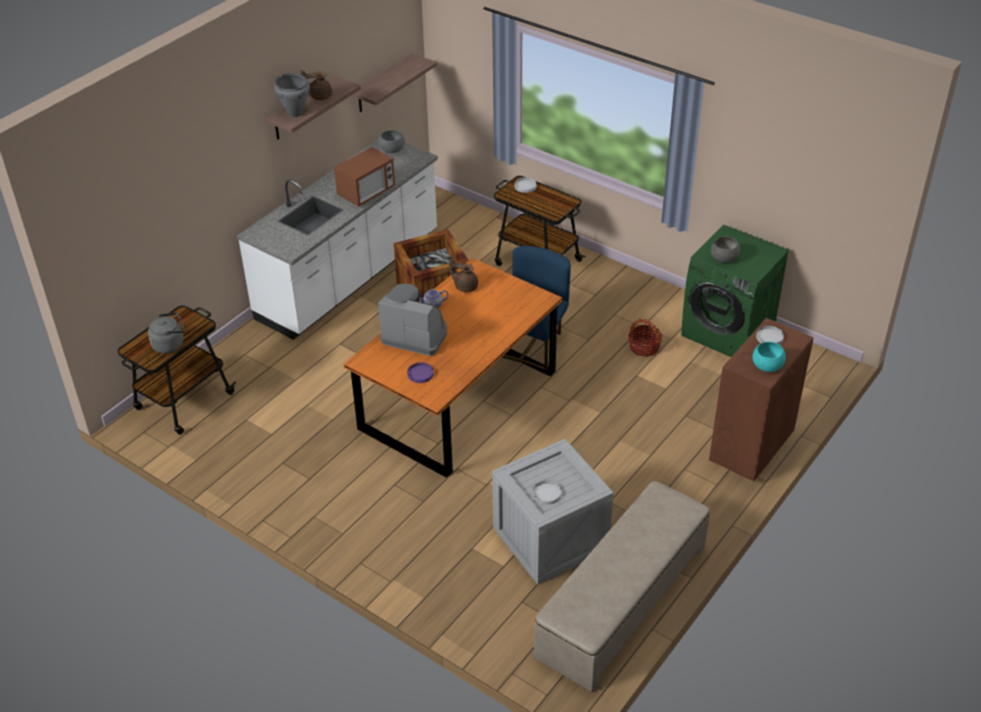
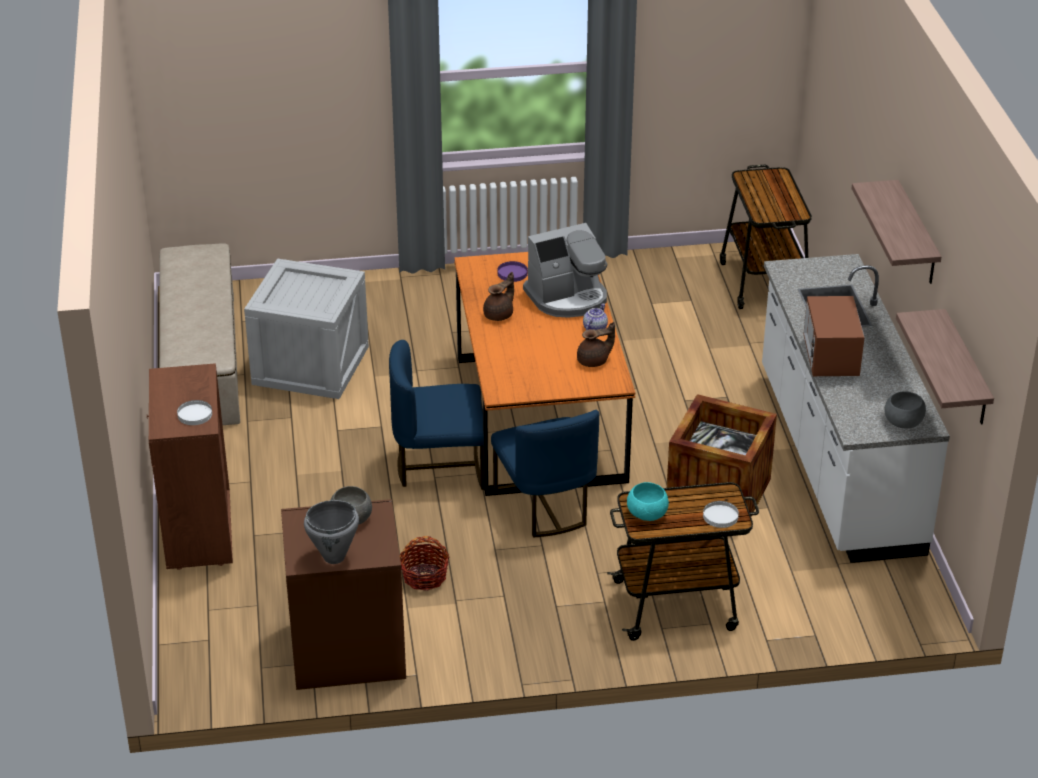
camera: 135 degrees right, 5 degrees down
grey kettle [148,313,185,354] -> none
grey cooking pot [274,73,310,117] -> grey cooking pot moved to [304,500,359,564]
brown teapot [300,70,332,100] -> brown teapot moved to [483,272,514,321]
white plate [533,481,561,505] -> none
green washing machine [681,225,789,357] -> brown washing machine [281,499,406,690]
turquoise bowl [752,342,786,372] -> turquoise bowl moved to [627,482,669,521]
none -> blue chair [389,340,484,490]

